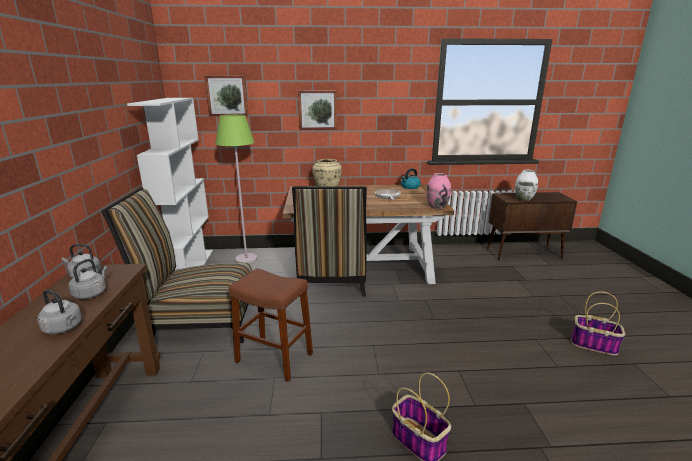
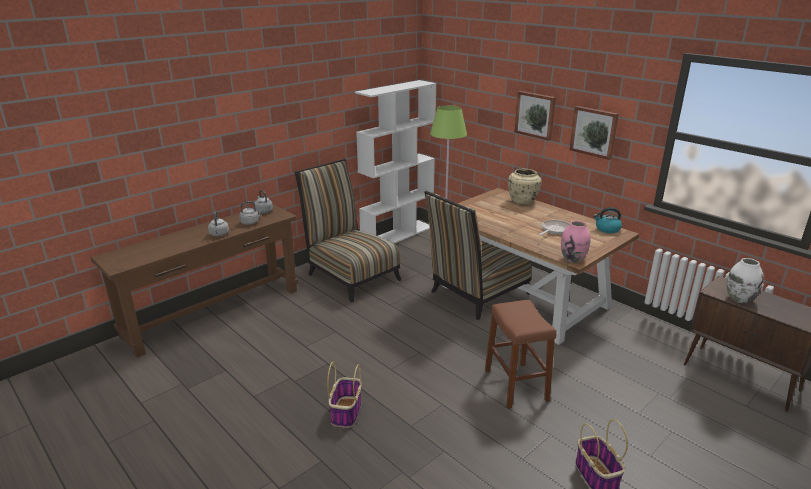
camera: 50 degrees right, 5 degrees up
picture [204,75,248,116] -> picture moved to [570,106,619,160]
brown stool [229,268,313,382] -> brown stool moved to [485,300,556,409]

